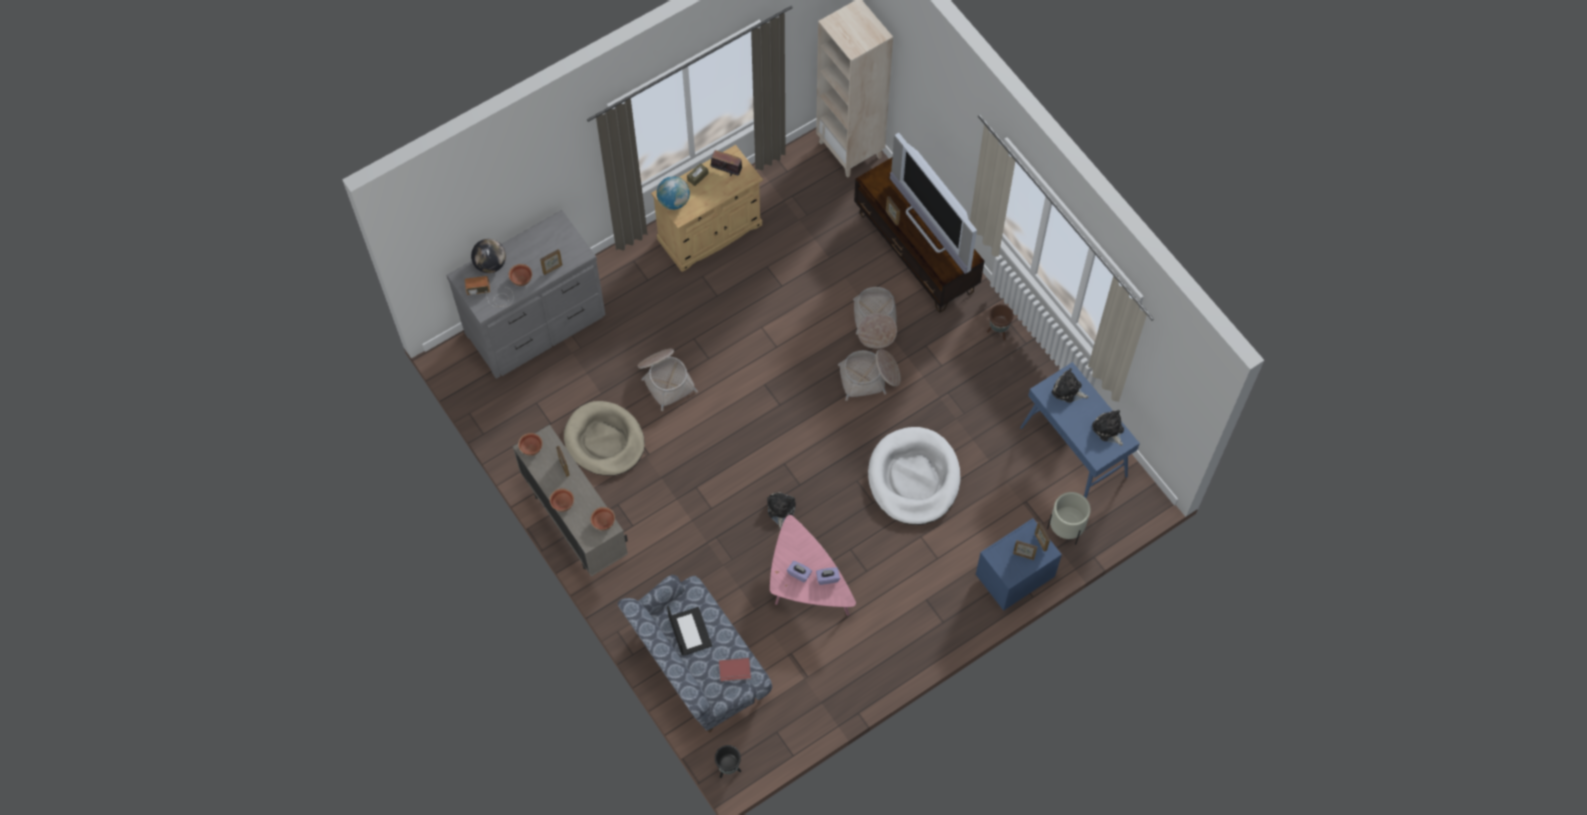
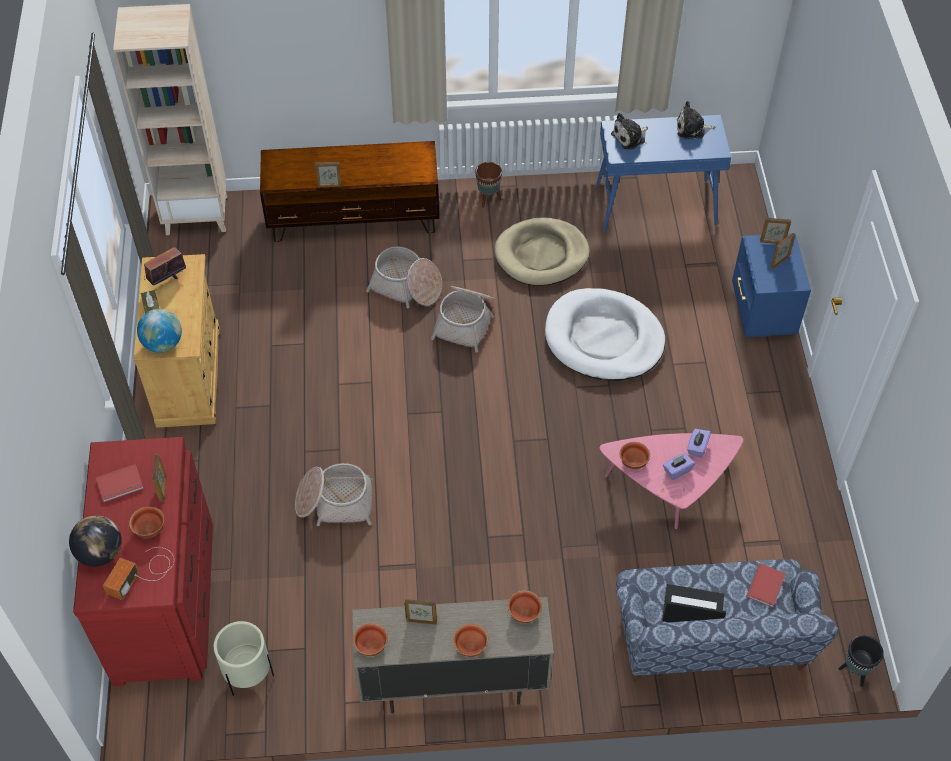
camera: 60 degrees left, 10 degrees down
grey dresser [447,210,606,379] -> red dresser [73,437,213,687]
beige dog bed [564,401,645,476] -> beige dog bed moved to [495,218,590,286]
plush toy [767,492,796,529] -> none
television [890,133,977,274] -> none
beige planter [1047,492,1091,545] -> beige planter moved to [214,621,274,696]
none -> red book [96,464,144,503]
none -> bowl [619,442,650,469]

